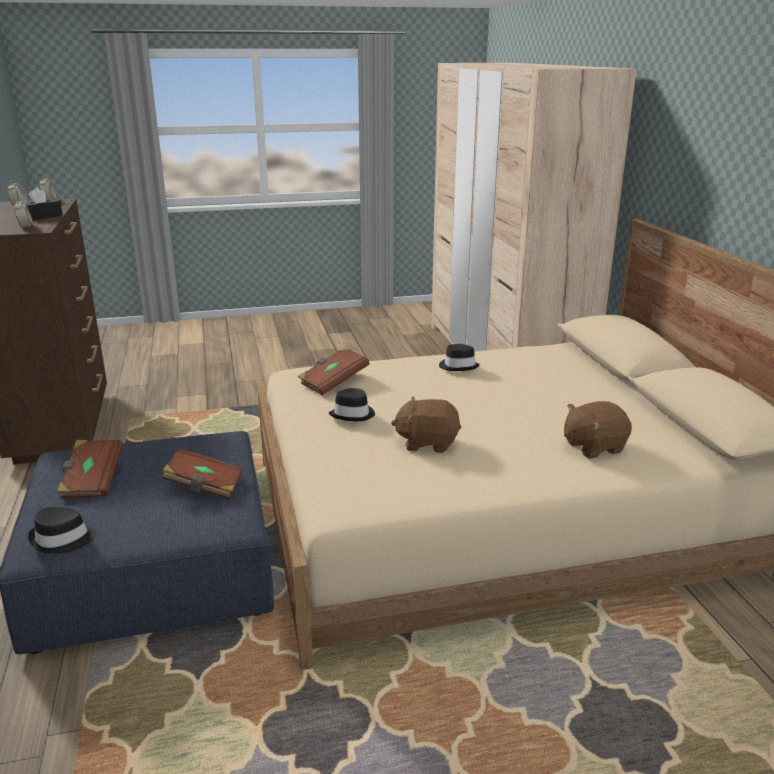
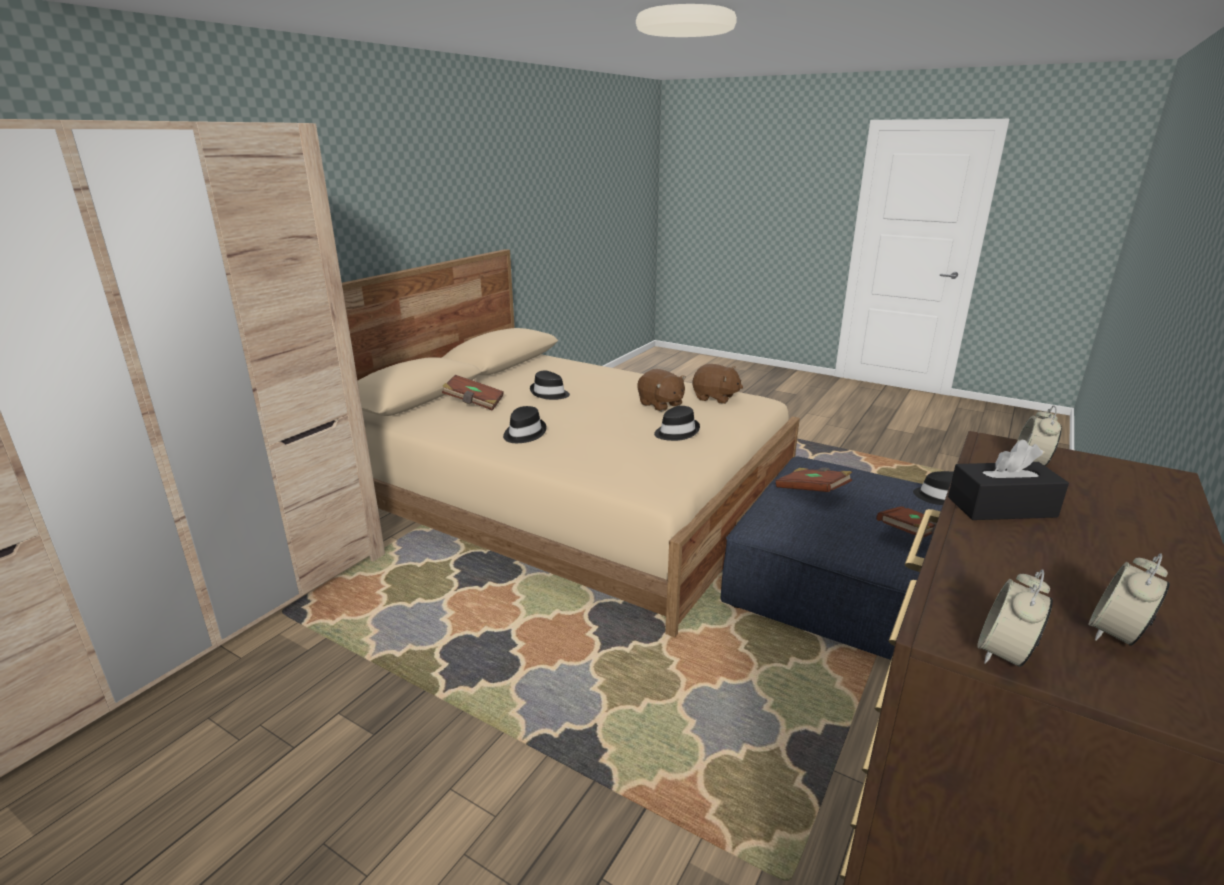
camera: 135 degrees left, 0 degrees up
brown book [298,346,370,395] -> brown book moved to [442,375,504,410]
brown plush toy [564,401,632,459] -> brown plush toy moved to [692,364,743,404]
none -> black hat [530,370,570,400]

